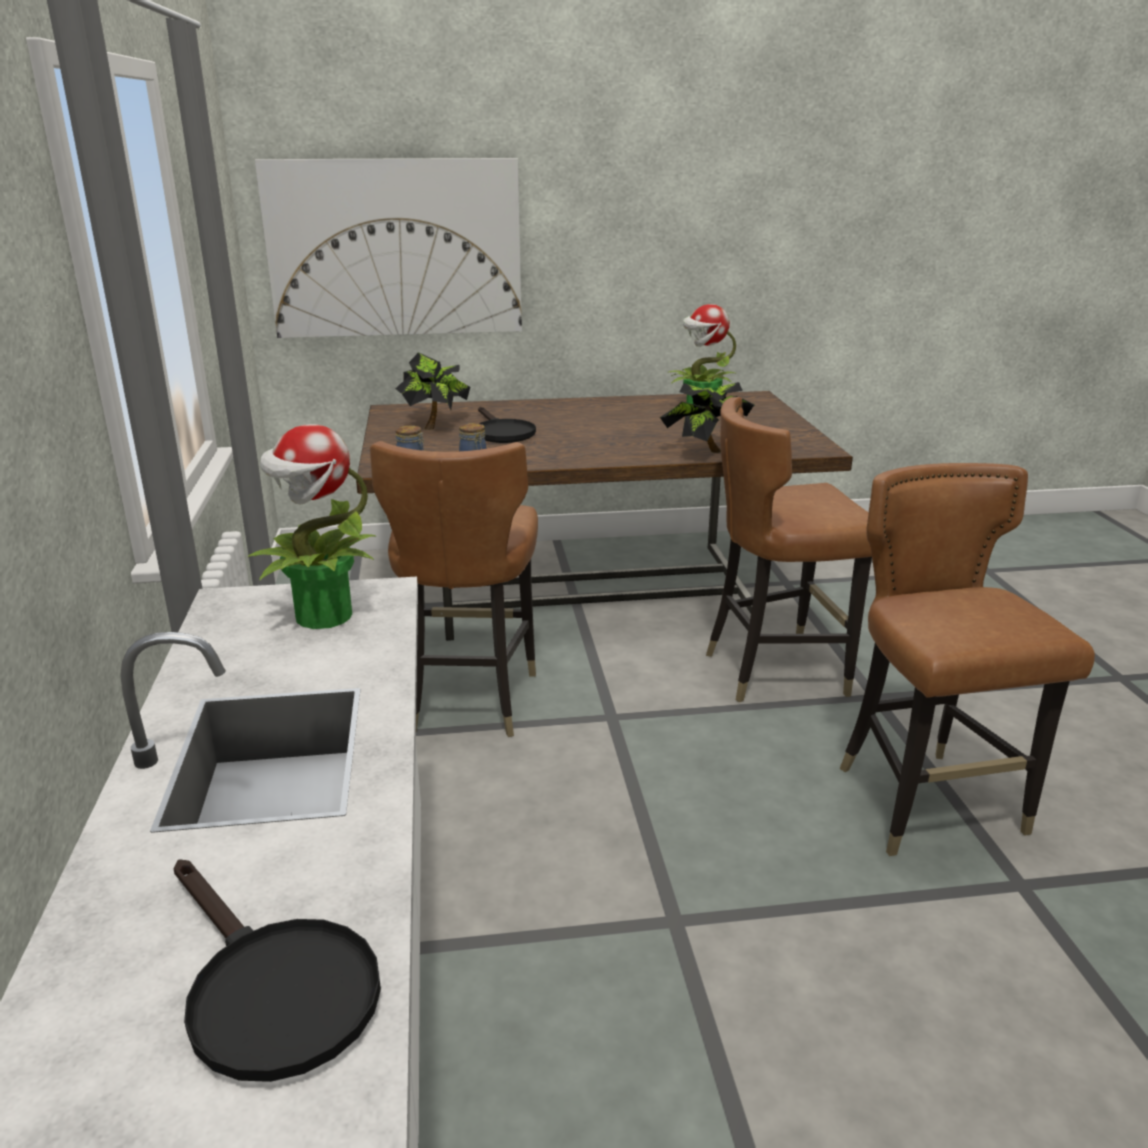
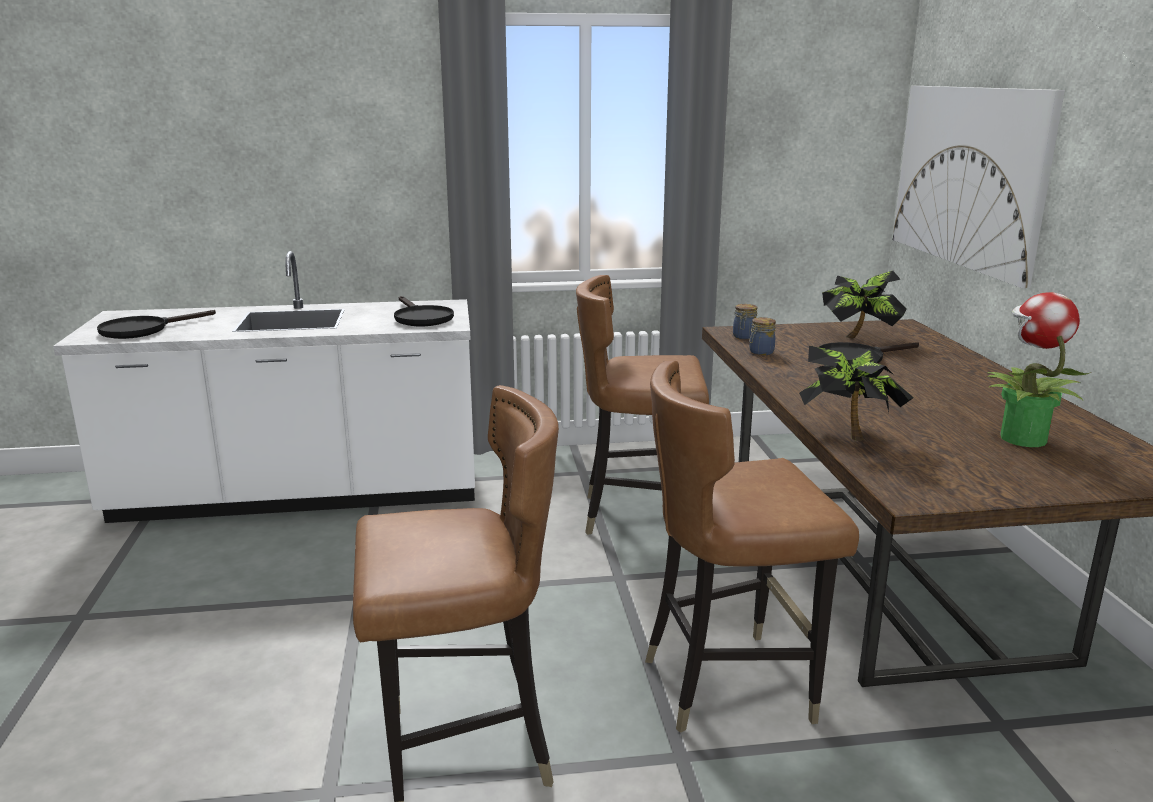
camera: 90 degrees right, 5 degrees down
potted plant [247,424,375,629] -> black frying pan [394,296,454,326]
brown chair [706,397,872,702] -> brown chair turned 90 degrees counterclockwise [645,361,859,733]

